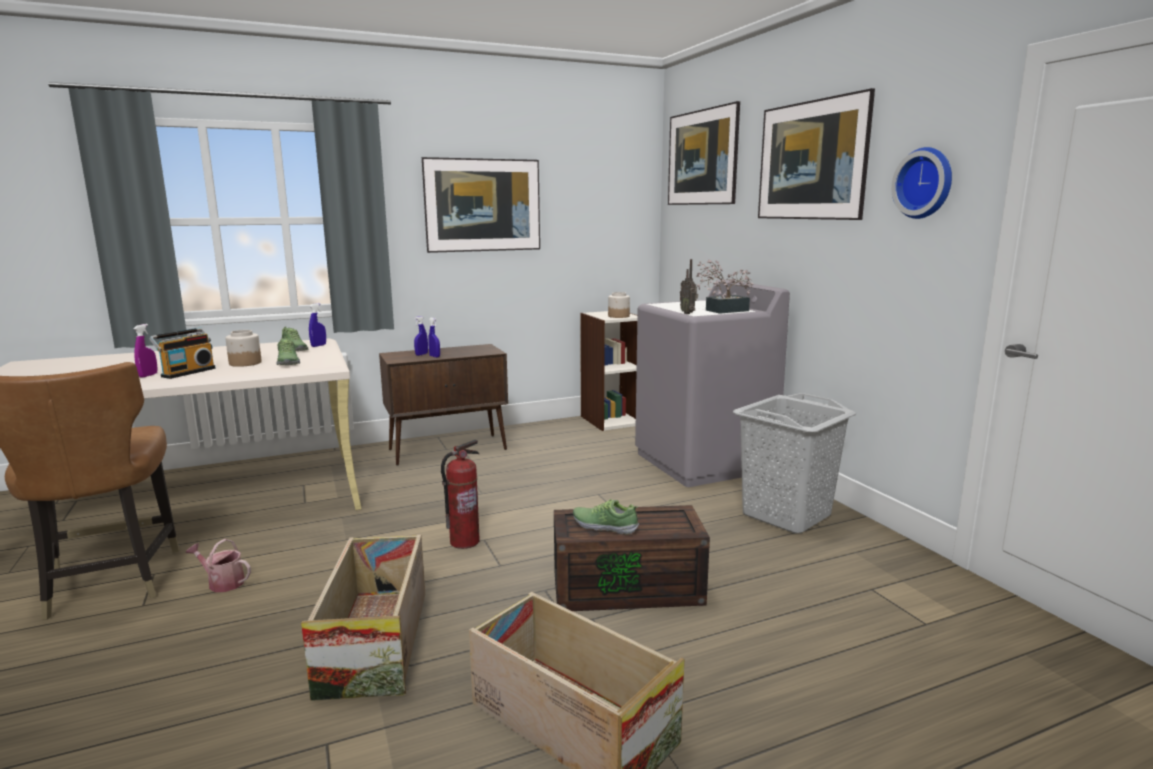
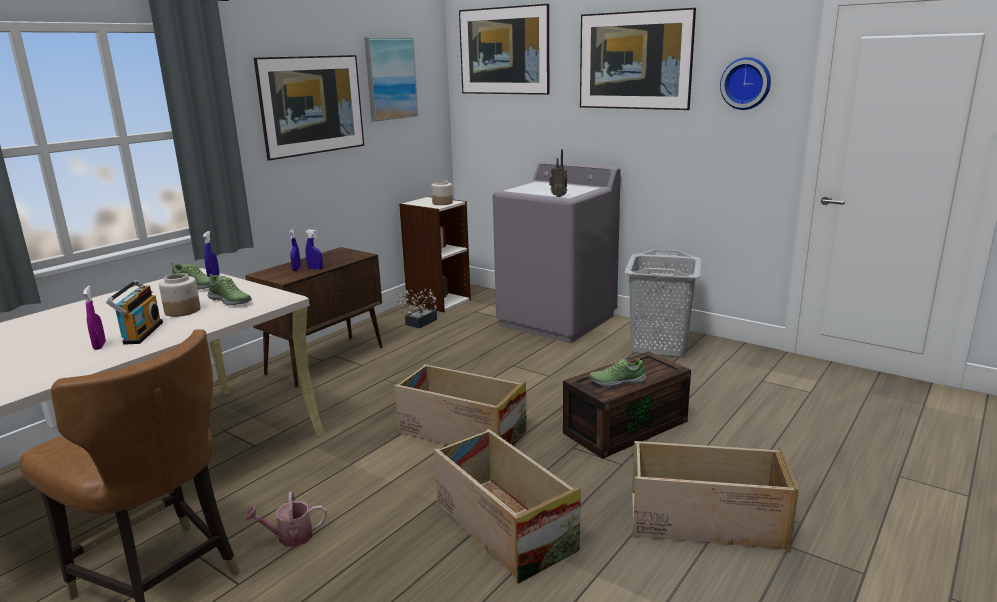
camera: 30 degrees left, 5 degrees up
fire extinguisher [441,440,480,549] -> crate [395,364,527,446]
potted plant [696,260,753,314] -> potted plant moved to [396,289,437,328]
none -> picture [365,37,418,122]

